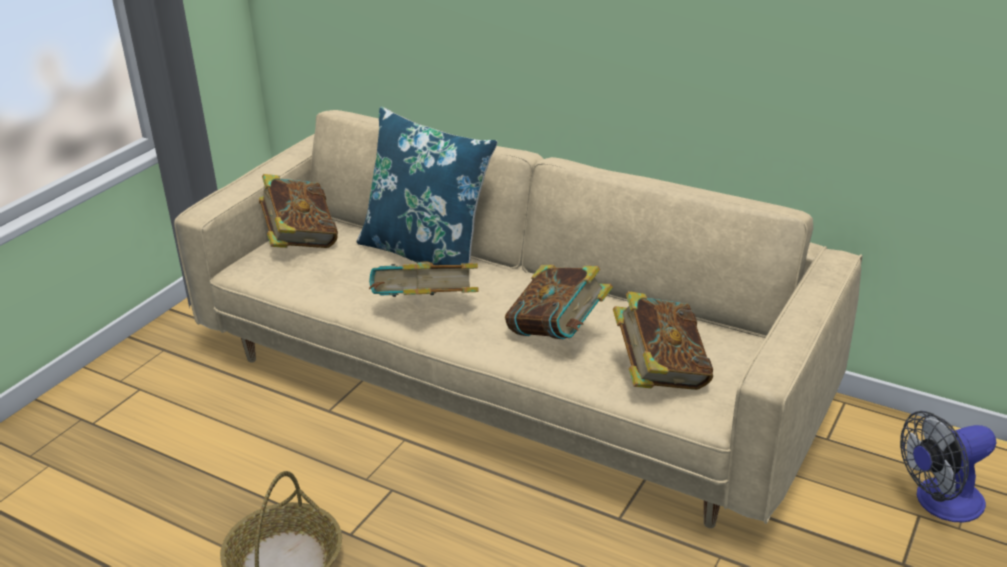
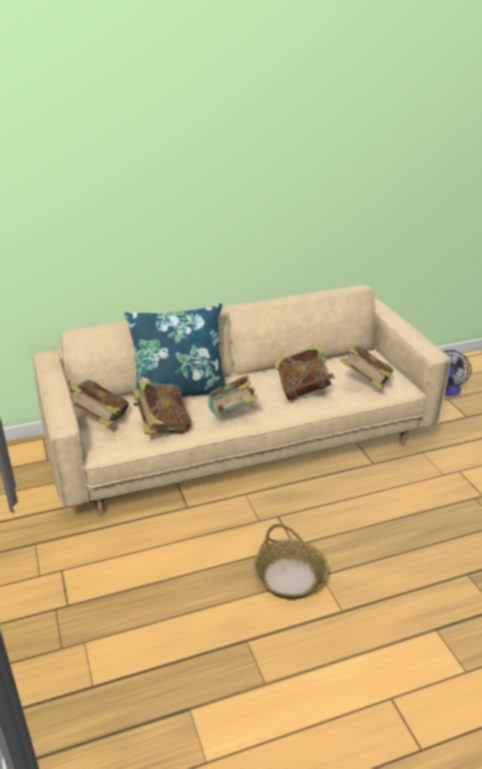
camera: 50 degrees left, 0 degrees up
none -> book [132,380,191,435]

